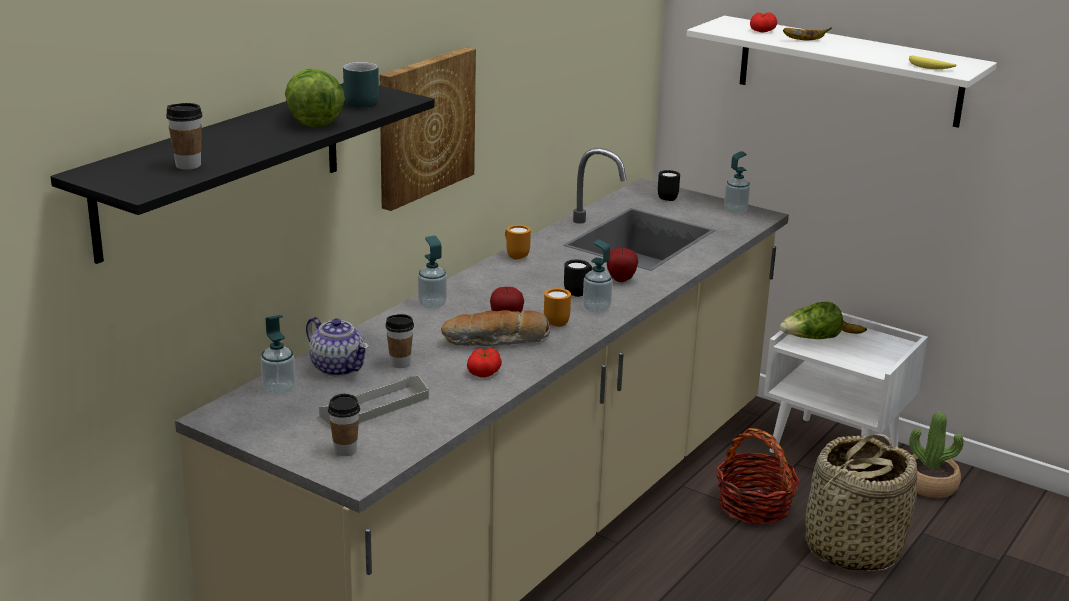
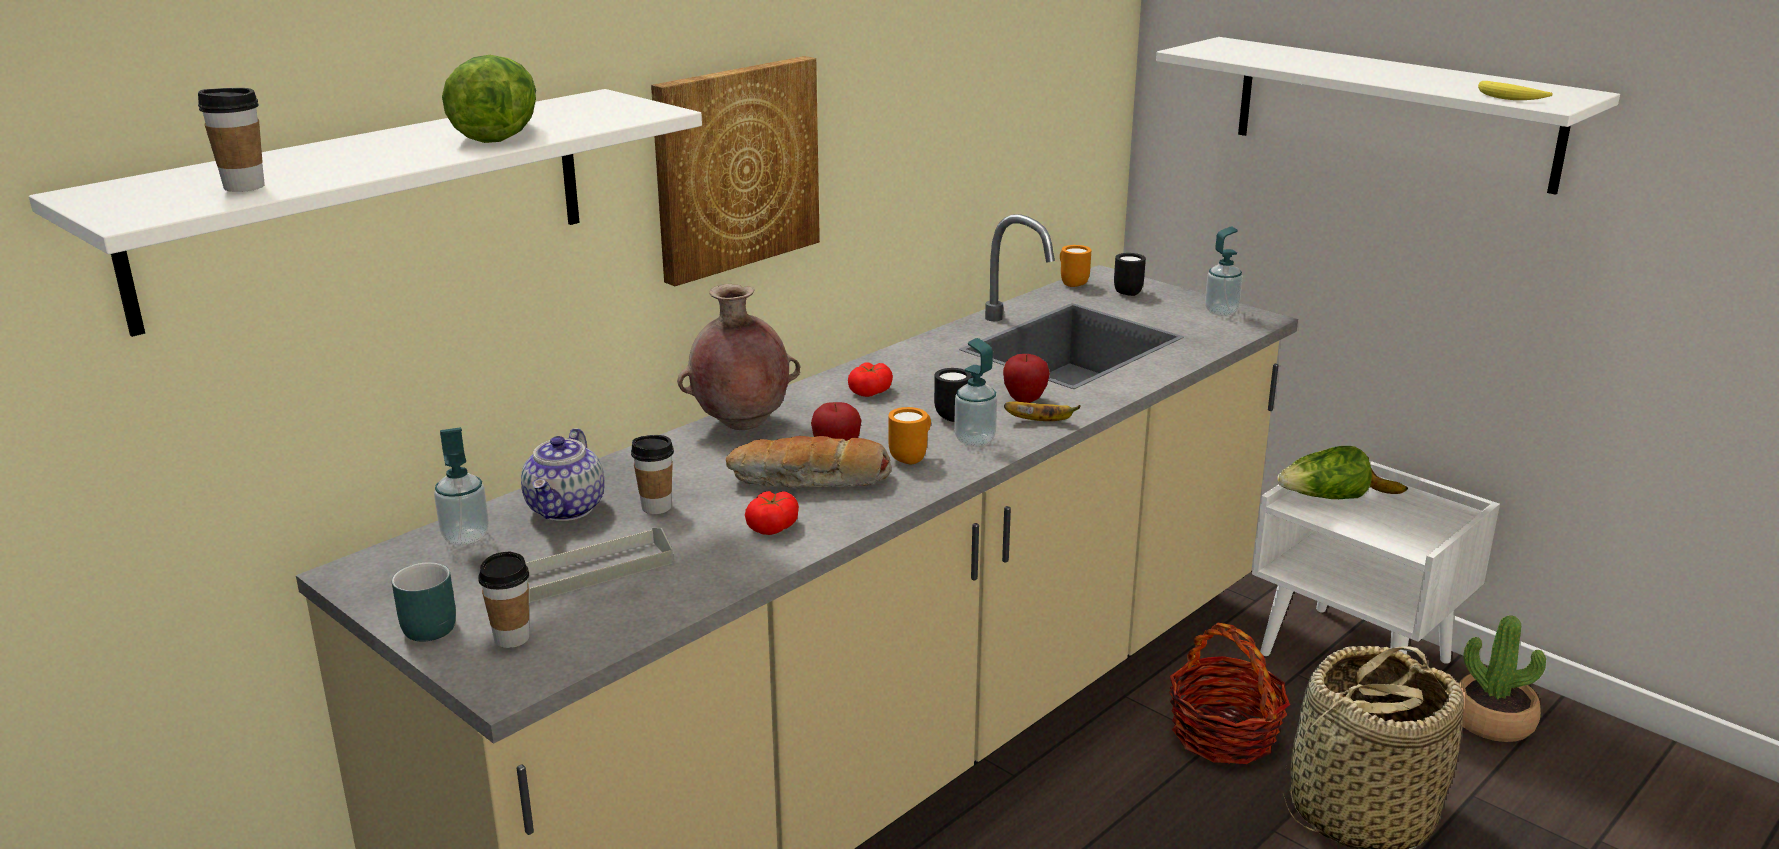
camera: 10 degrees right, 0 degrees up
black shelf [51,83,435,264] -> white shelf [29,89,702,337]
teapot [306,317,369,376] -> teapot turned 45 degrees clockwise [521,428,605,521]
turquoise mug [343,62,379,108] -> turquoise mug moved to [392,562,456,642]
soap dispenser [418,236,447,309] -> brown vase [677,284,801,430]
orange mug [505,225,531,259] -> orange mug moved to [1060,245,1091,287]
tomato [750,12,777,33] -> tomato moved to [848,363,893,397]
banana [783,27,832,40] -> banana moved to [1004,402,1081,421]

